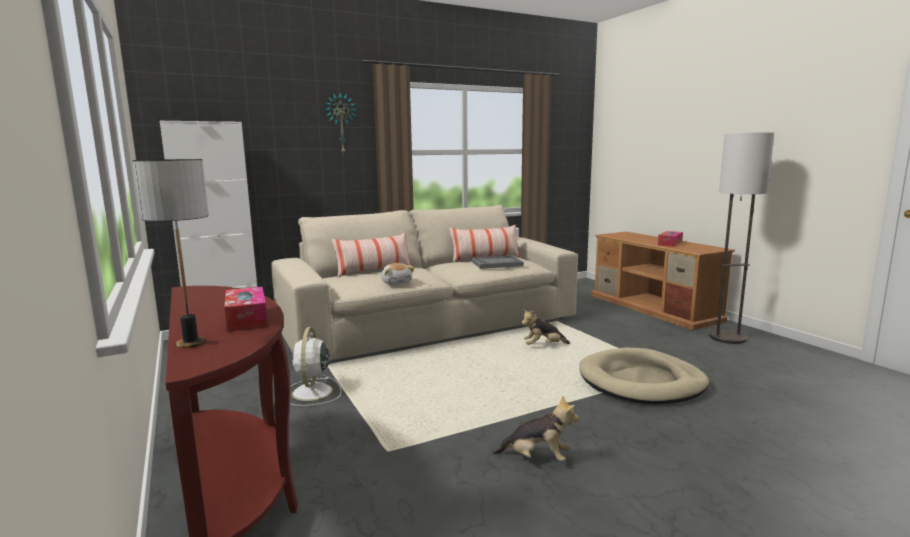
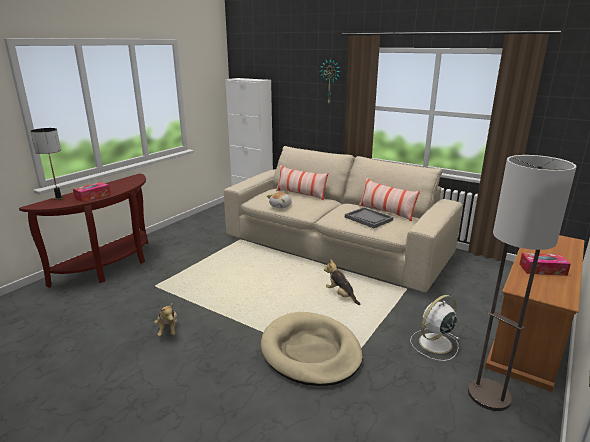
camera: 60 degrees right, 10 degrees up
white fan [290,327,342,406] -> white fan moved to [410,295,459,361]

